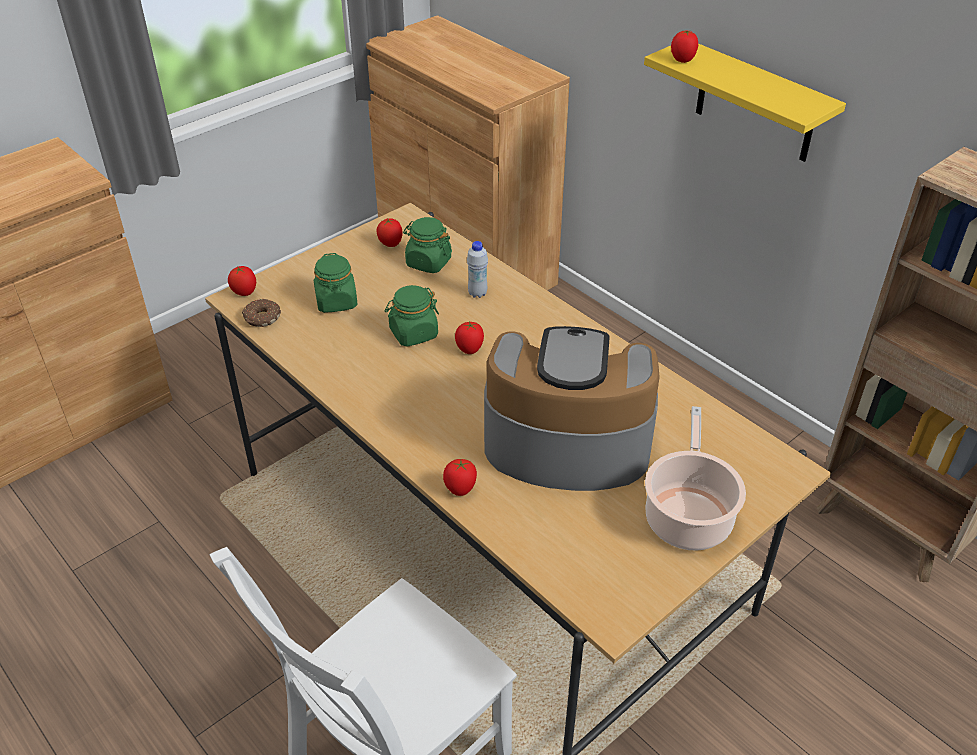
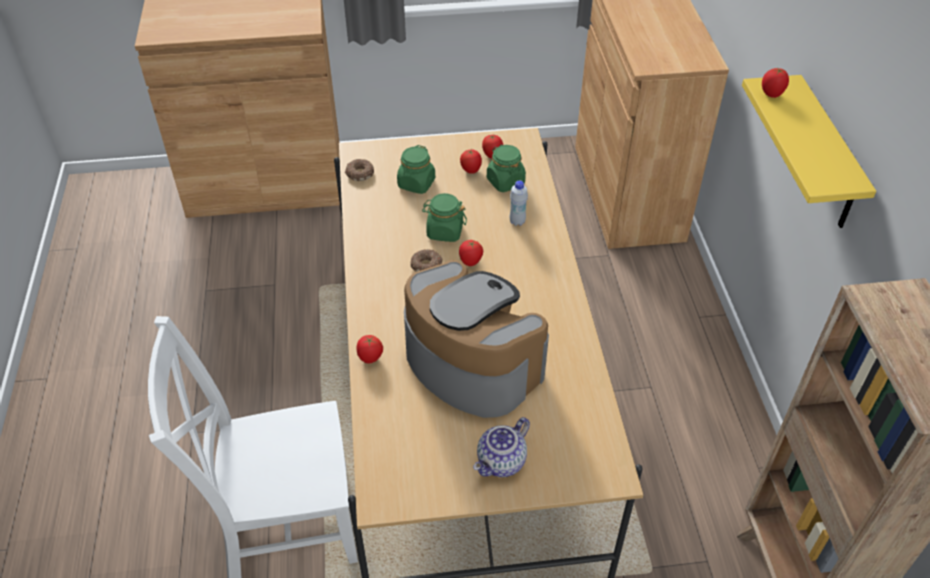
camera: 35 degrees right, 5 degrees up
tomato [228,266,256,296] -> tomato moved to [460,149,482,174]
cooking pot [645,406,746,551] -> teapot [473,417,530,477]
none -> donut [411,249,443,272]

